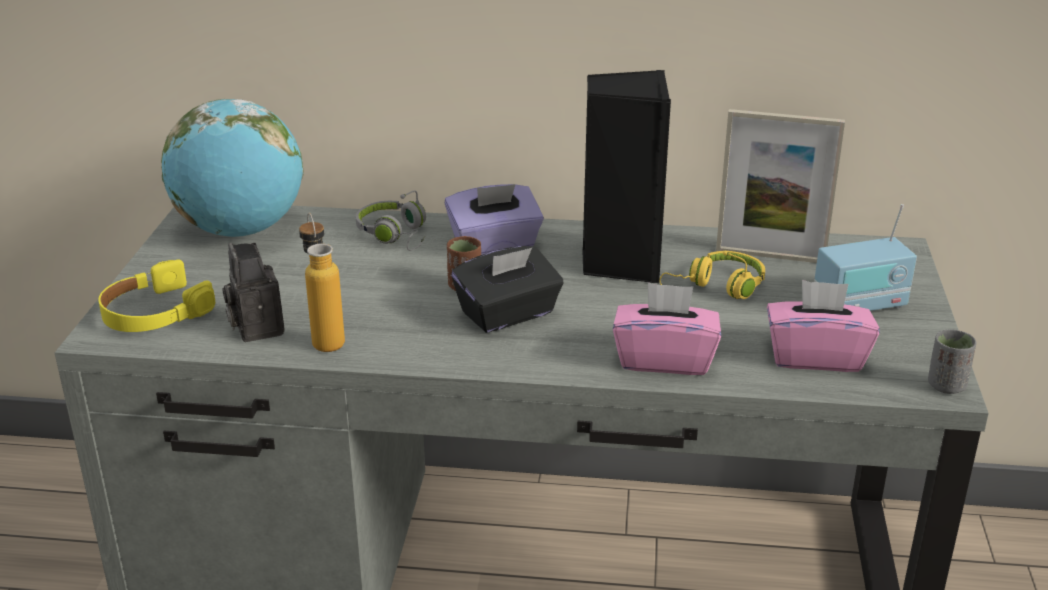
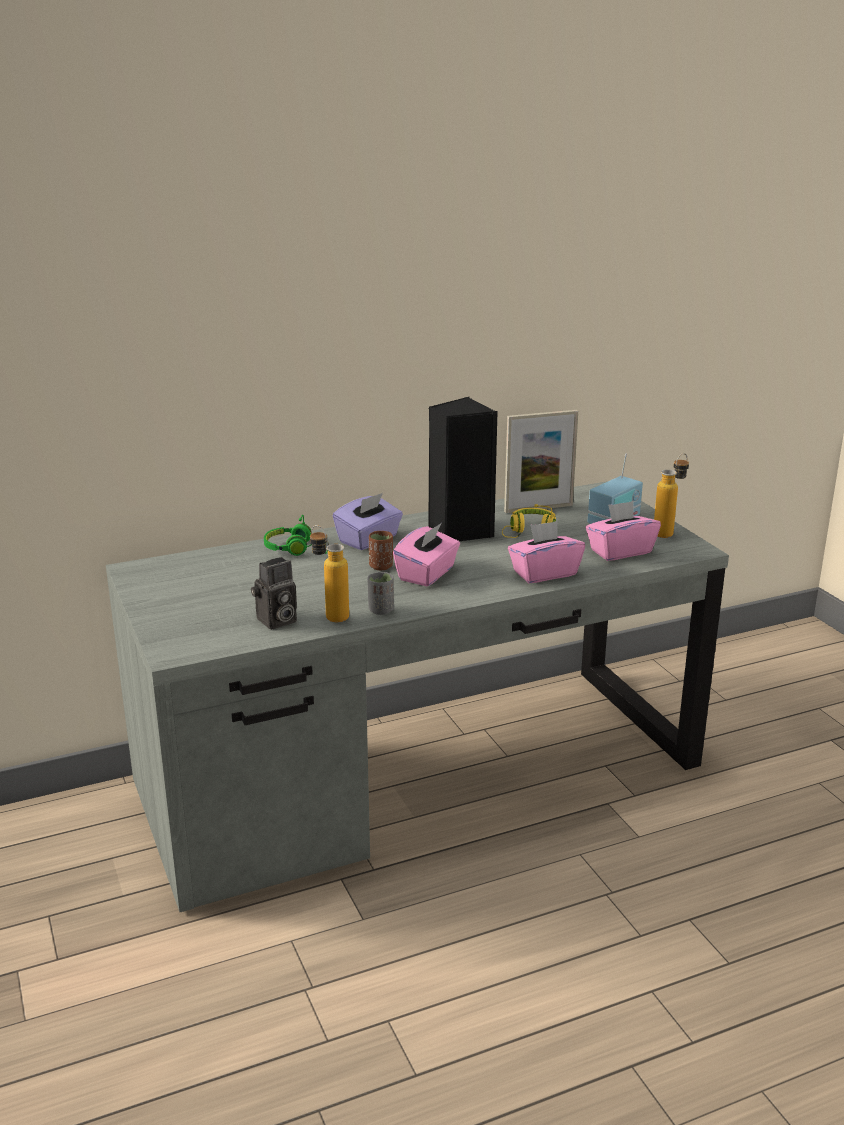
camera: 30 degrees left, 5 degrees down
yellow headphones [98,259,215,332] -> none
globe [161,99,304,237] -> none
camera [222,243,285,342] -> camera turned 75 degrees counterclockwise [251,557,297,630]
grey headphones [355,190,426,251] -> green headphones [264,515,329,556]
black tissue box [451,246,564,333] -> pink tissue box [393,524,460,586]
grey cup [928,329,976,394] -> grey cup moved to [367,572,394,615]
none -> bottle [654,453,689,538]

